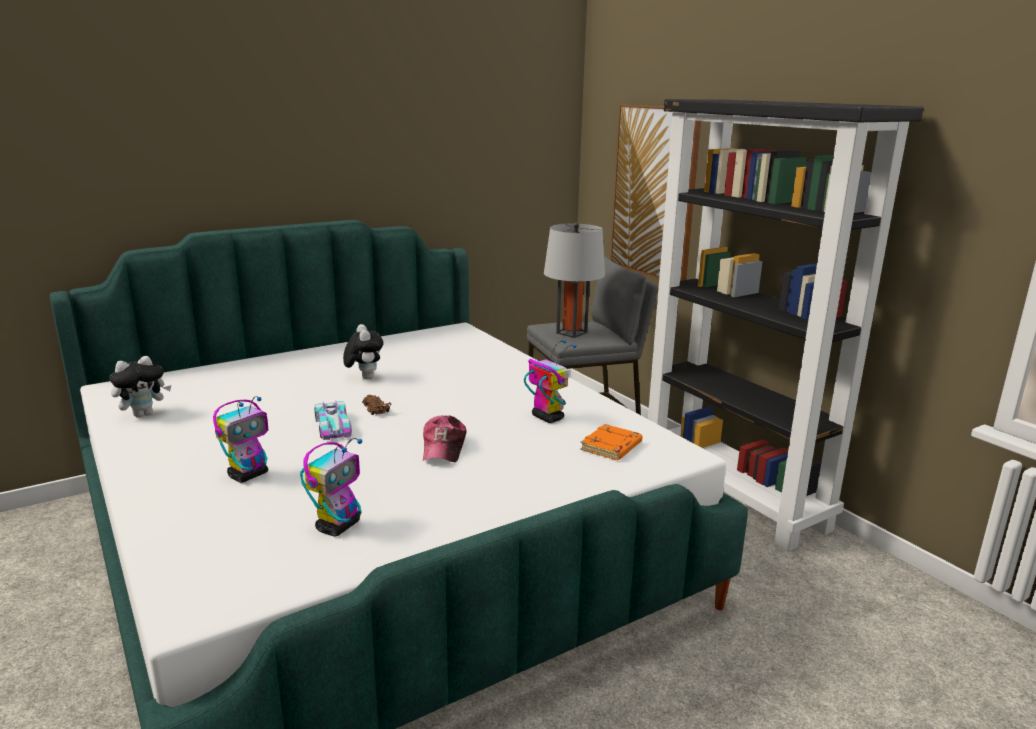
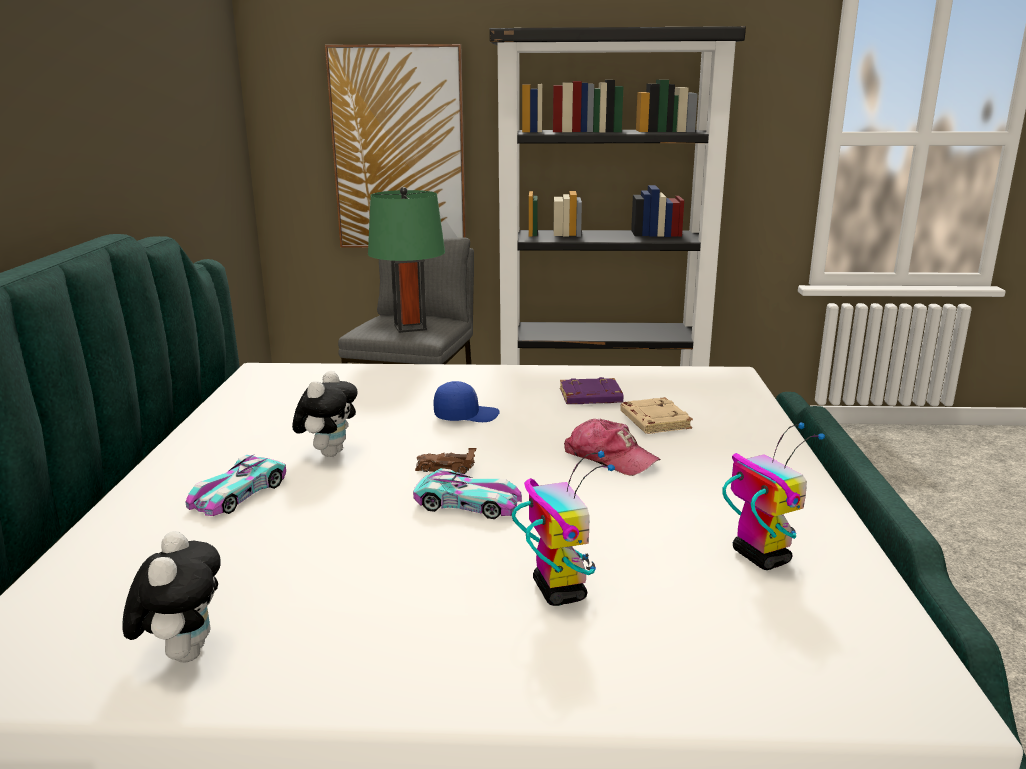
camera: 55 degrees left, 0 degrees up
plush toy [343,324,384,379] -> plush toy turned 90 degrees clockwise [292,371,358,457]
toy robot [524,340,577,423] -> purple book [560,377,623,404]
grey table lamp [544,222,605,338] -> green table lamp [368,187,445,333]
orange book [580,424,642,460] -> none
none -> toy car [185,455,286,516]
none -> blue cap [433,381,500,422]
none -> beige book [620,397,693,434]

